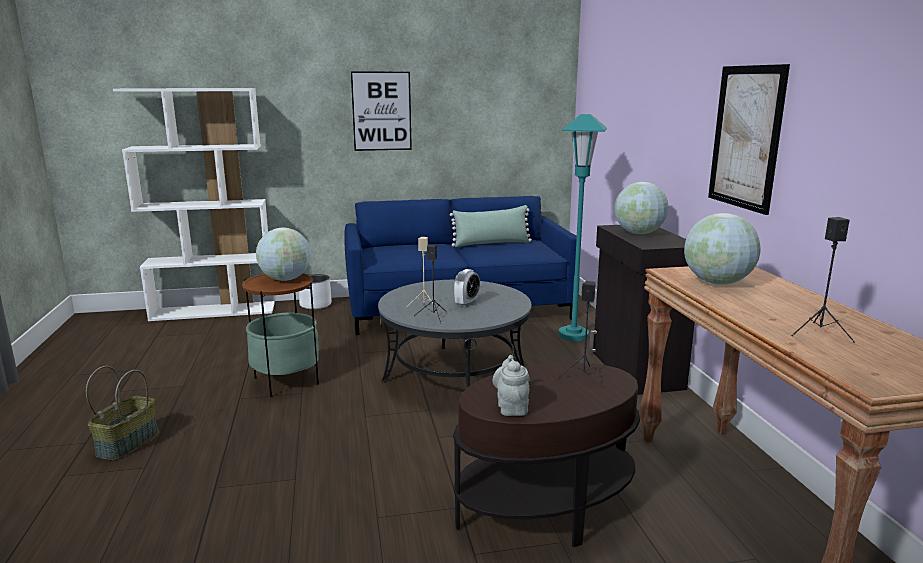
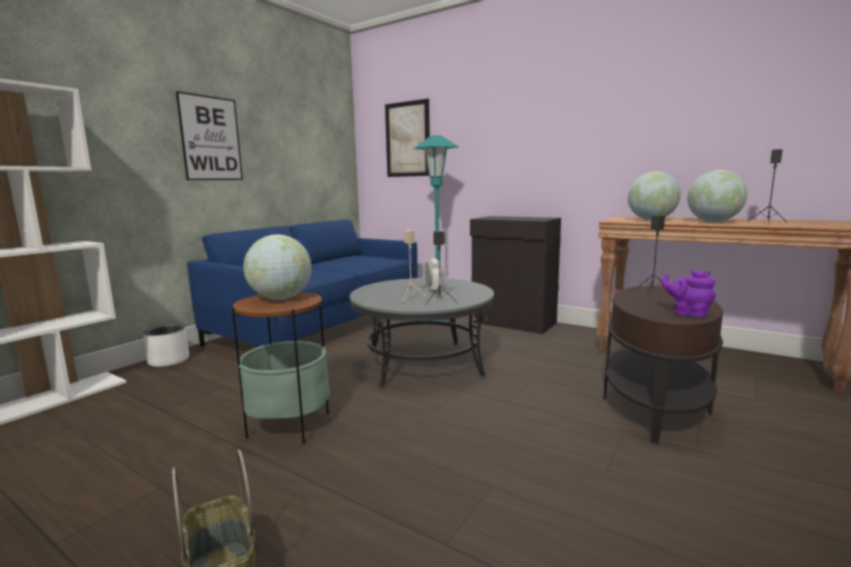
camera: 45 degrees left, 5 degrees down
green pillow [450,205,532,247] -> none
grey teapot [492,355,530,416] -> purple teapot [661,270,716,318]
globe [614,182,668,234] -> globe moved to [687,170,748,222]
picture [708,64,790,215] -> picture moved to [385,99,430,177]

